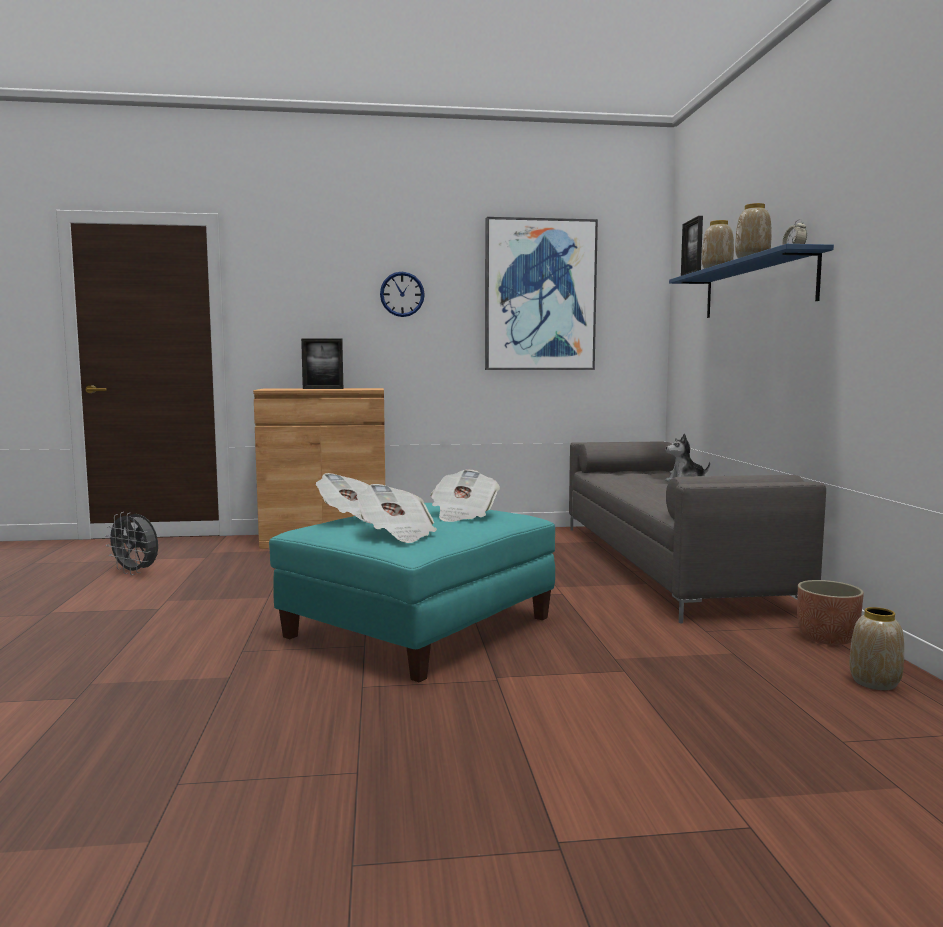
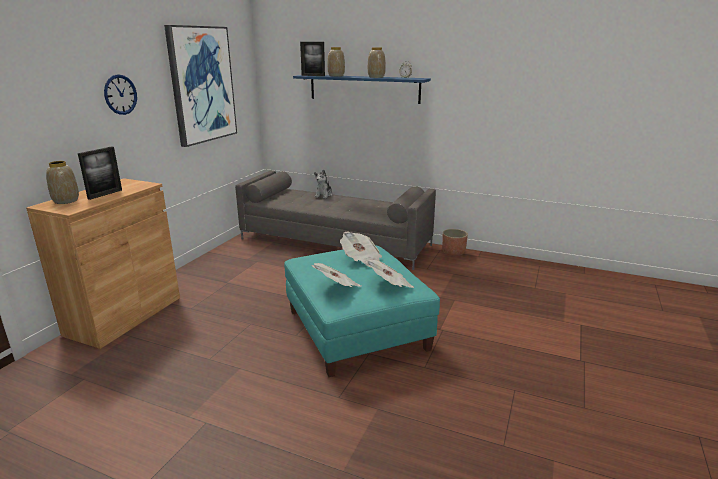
camera: 60 degrees left, 15 degrees up
grey fan [106,512,158,575] -> none
vase [850,607,904,690] -> vase moved to [46,161,79,204]

